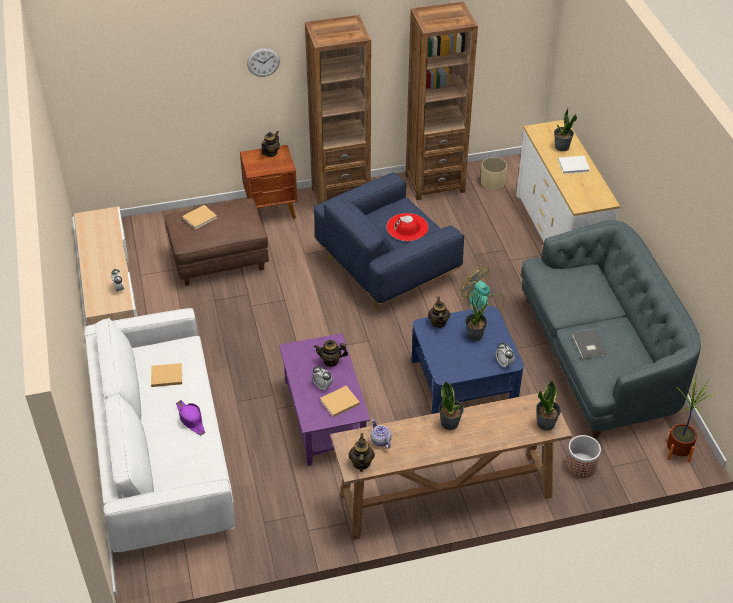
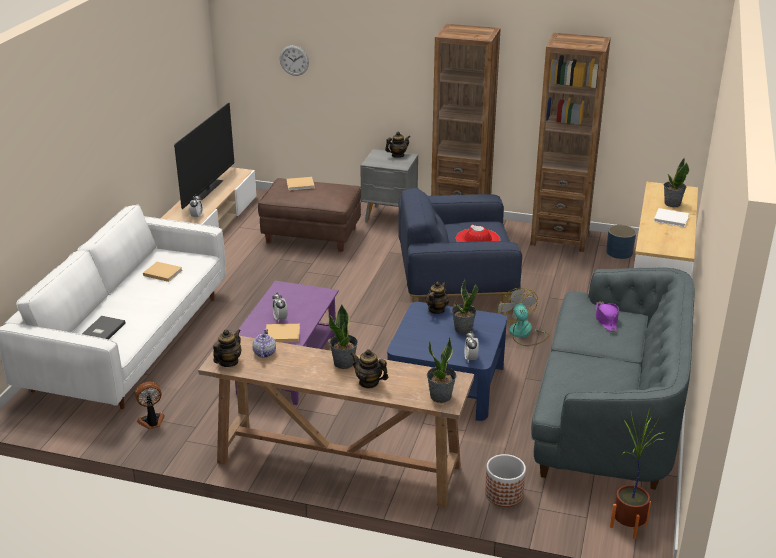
camera: 30 degrees right, 15 degrees down
purple hat [176,400,205,435] -> purple hat moved to [596,301,619,332]
brown nightstand [240,145,298,219] -> grey nightstand [360,149,418,223]
wall clock [247,48,280,77] -> wall clock moved to [280,45,309,76]
teapot [314,340,348,367] -> teapot moved to [351,349,388,389]
beige planter [481,157,507,190] -> blue planter [606,225,636,259]
grey book [572,329,607,359] -> grey book moved to [82,316,126,339]
none -> fan [135,382,164,429]
none -> television [174,102,234,209]

